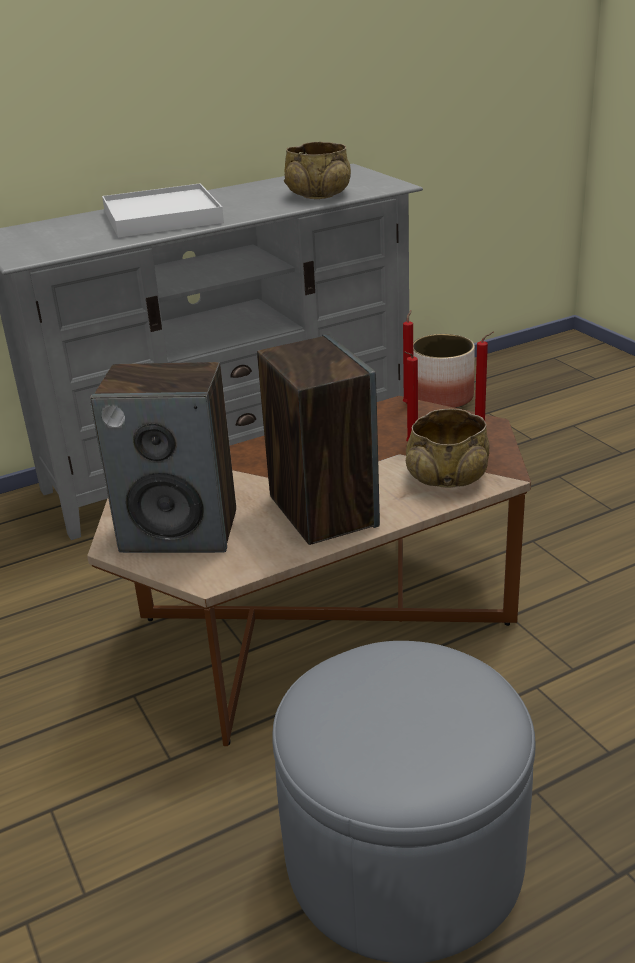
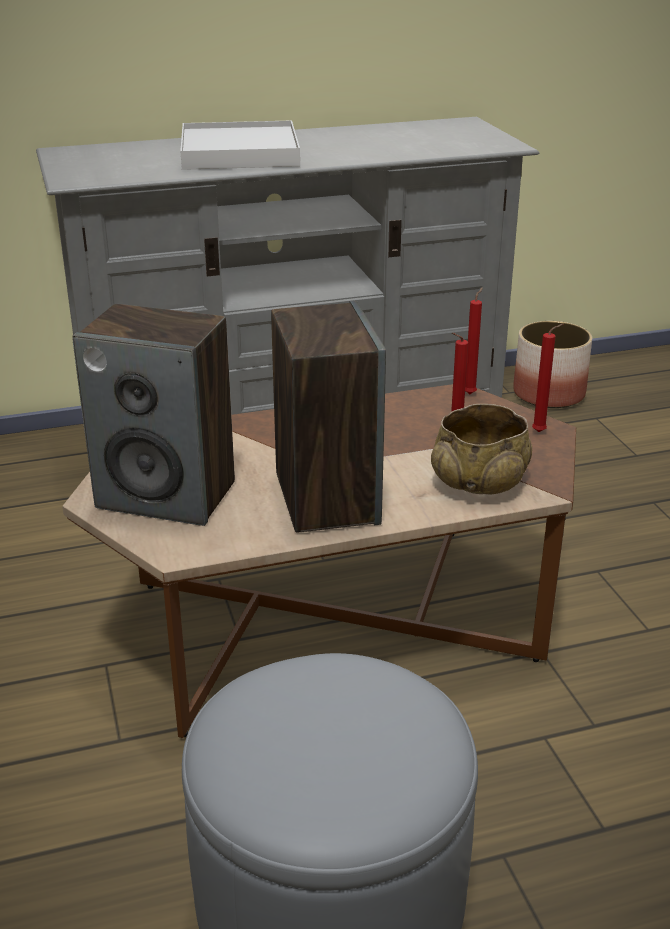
camera: 10 degrees right, 0 degrees up
beige bowl [284,142,351,199] -> none

